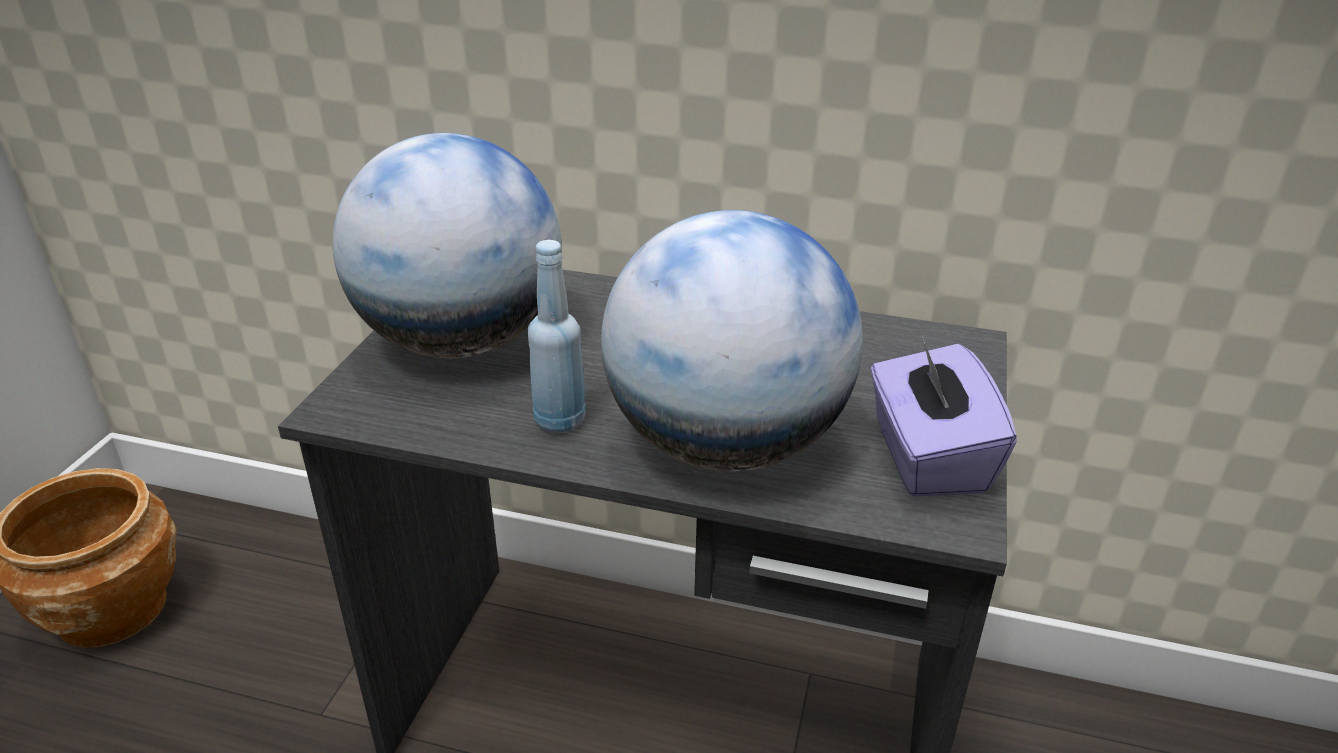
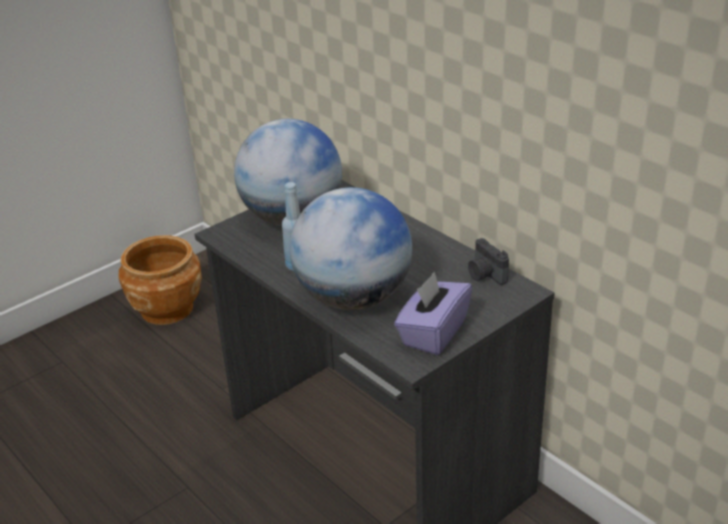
camera: 35 degrees right, 0 degrees up
none -> camera [468,238,509,285]

